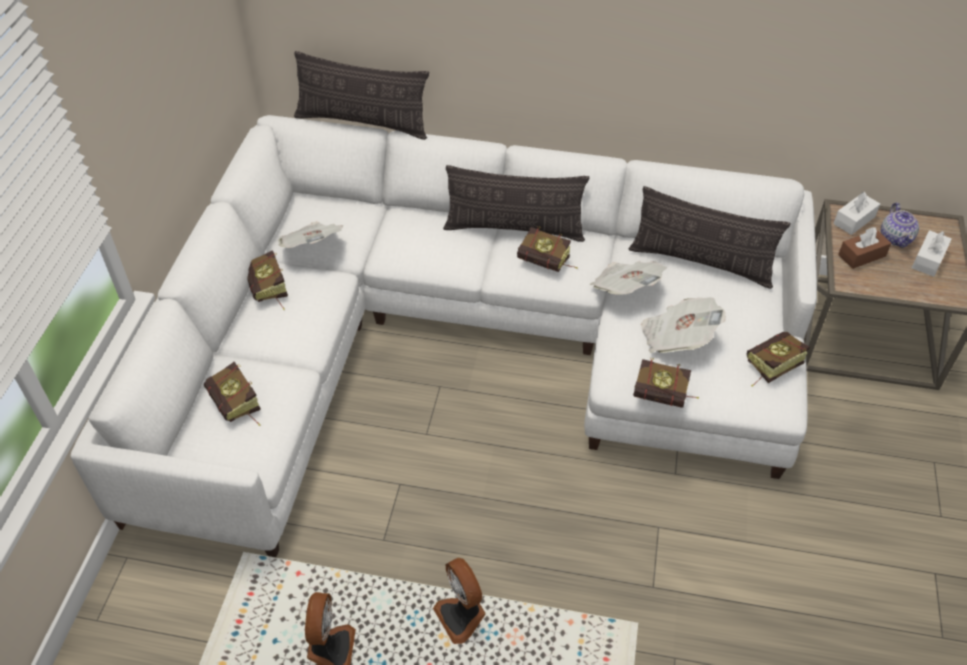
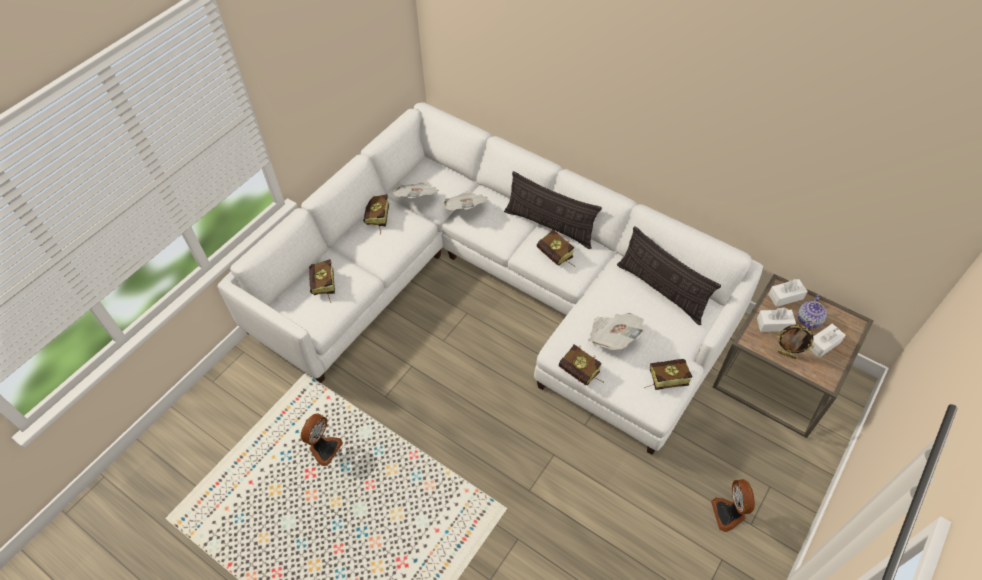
camera: 25 degrees right, 5 degrees up
pillow [294,51,429,140] -> none
fan [433,558,486,644] -> fan moved to [711,479,755,532]
newspaper [589,262,667,295] -> newspaper moved to [444,191,488,210]
brown tissue box [838,227,891,269] -> white tissue box [757,307,796,332]
none -> picture frame [777,325,814,359]

